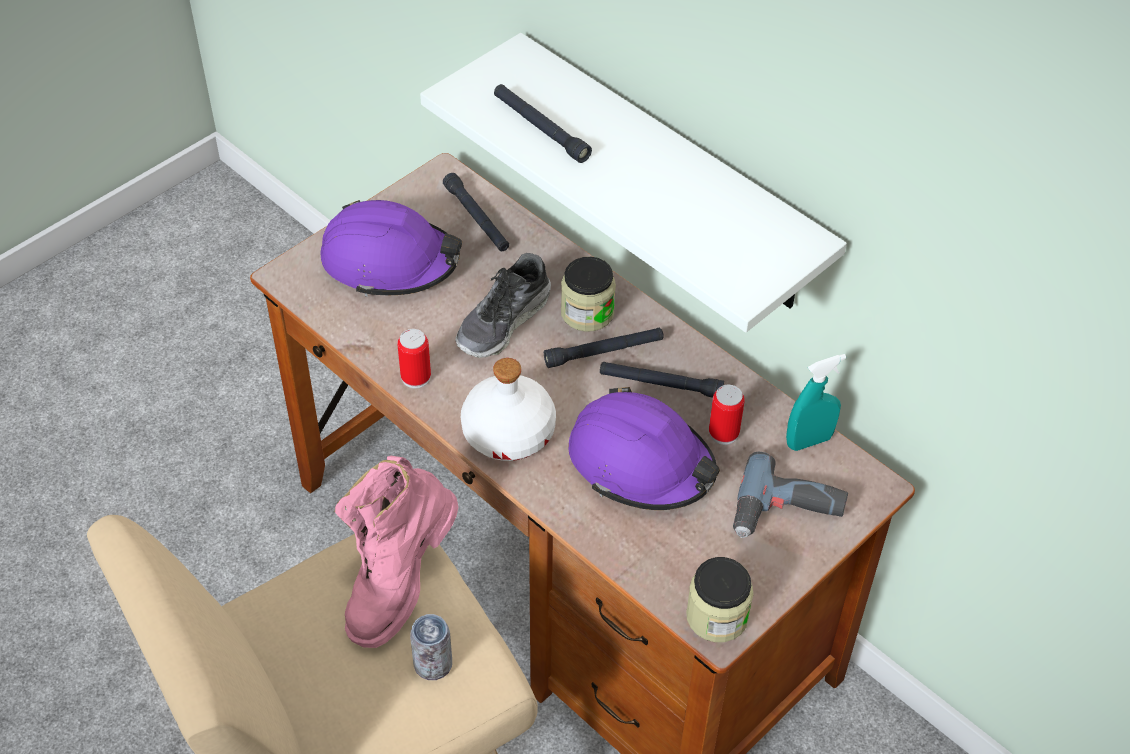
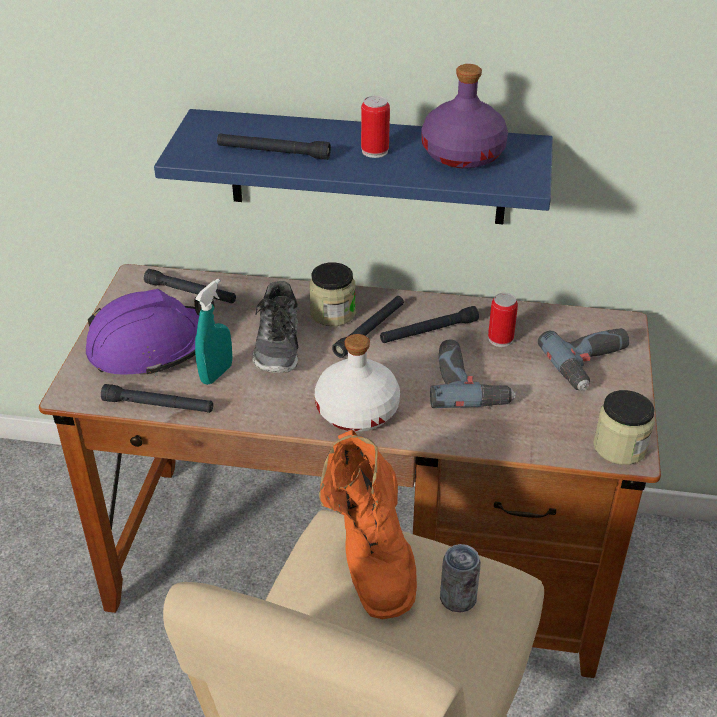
camera: 35 degrees left, 10 degrees down
pink boot [335,456,458,648] -> orange boot [319,430,417,619]
can [397,329,431,388] -> can moved to [361,96,390,158]
white shelf [420,33,847,333] -> blue shelf [154,109,553,224]
purple hard hat [568,387,720,510] -> power drill [430,339,516,408]
turquoise spray bottle [786,354,846,451] -> turquoise spray bottle moved to [195,279,232,385]
none -> black flashlight [101,384,213,413]
none -> purple bottle [422,64,508,168]

